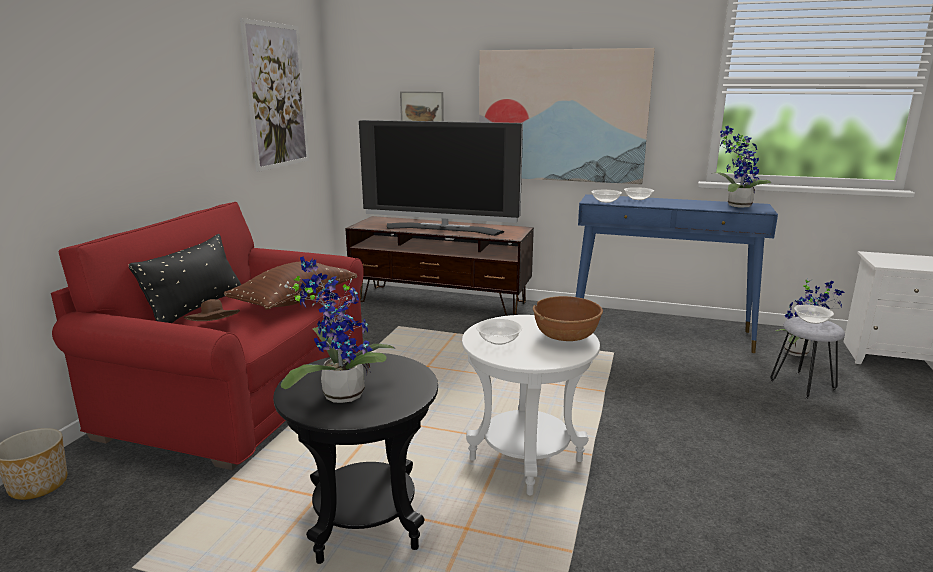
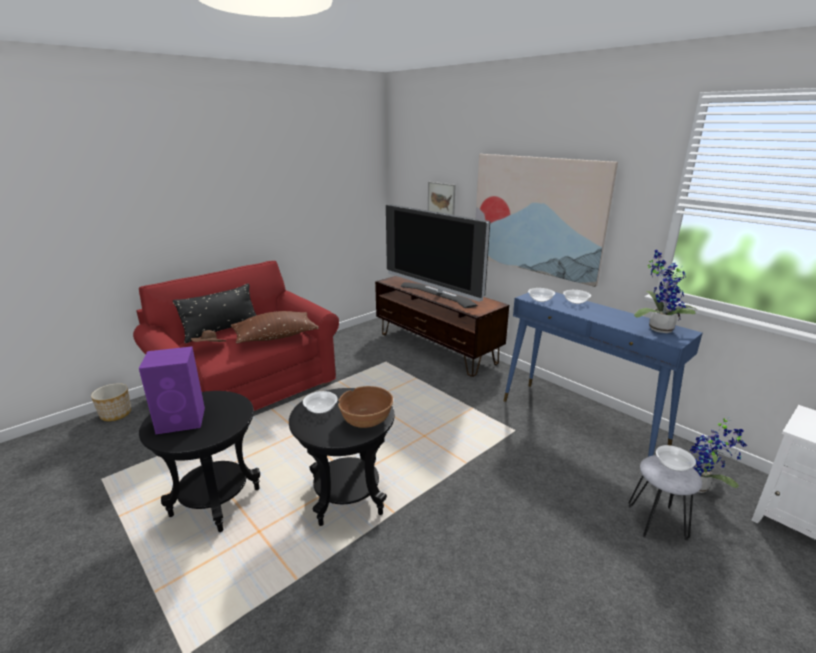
camera: 30 degrees right, 5 degrees up
picture [240,18,309,172] -> none
potted plant [281,256,395,403] -> purple speaker [139,346,205,434]
white side table [462,315,600,496] -> black side table [289,388,395,526]

